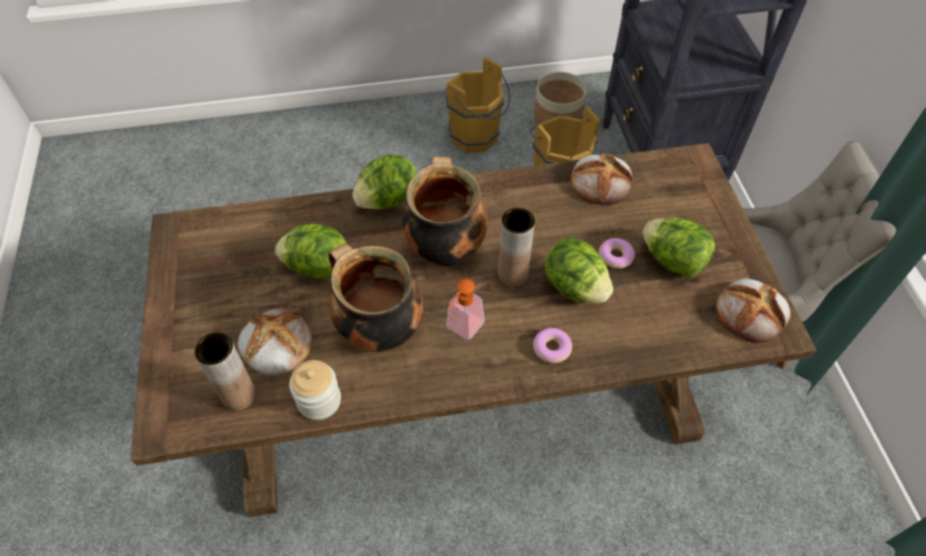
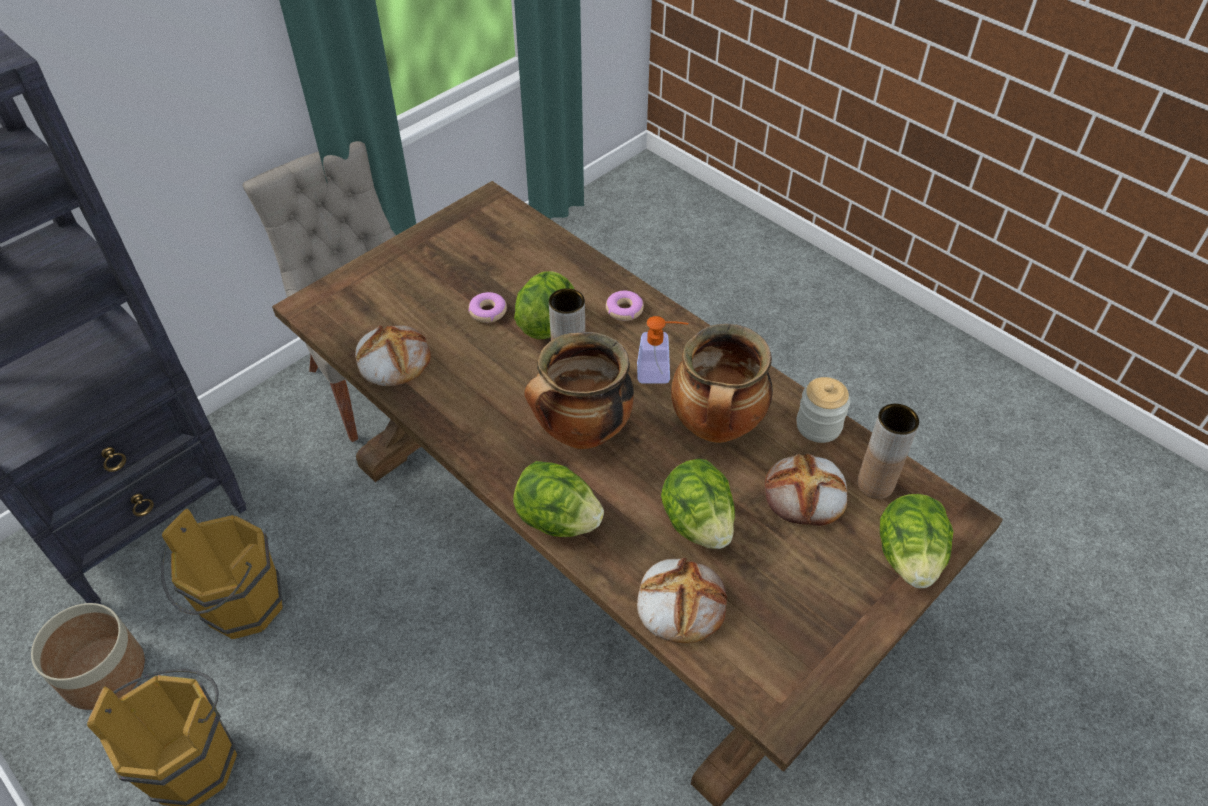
camera: 125 degrees left, 5 degrees down
lettuce [643,217,715,278] -> lettuce moved to [880,494,953,588]
bread [716,279,791,342] -> bread moved to [637,558,728,644]

